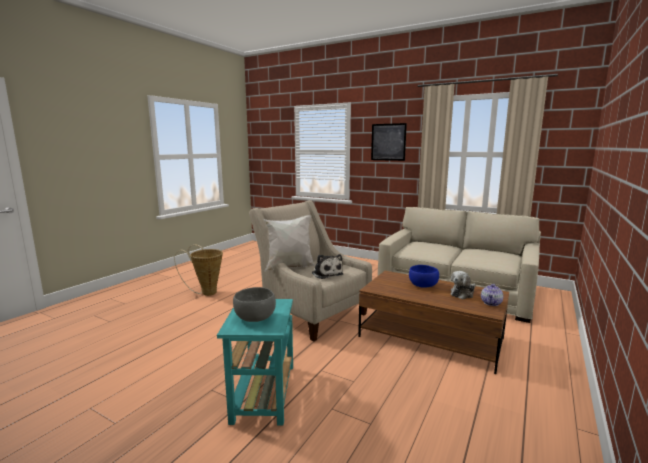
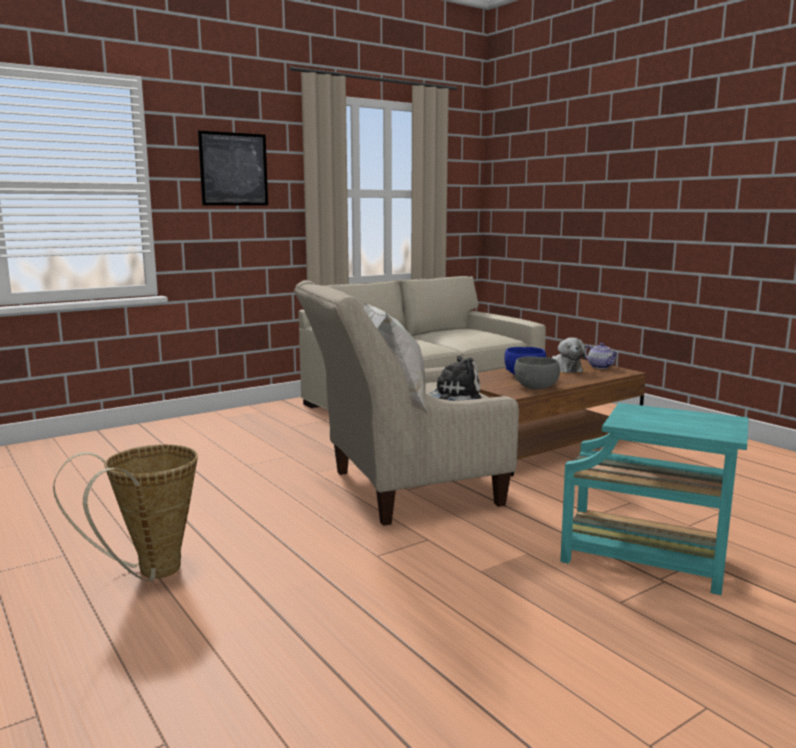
camera: 65 degrees left, 0 degrees up
grey bowl [233,287,276,322] -> grey bowl moved to [514,357,560,389]

